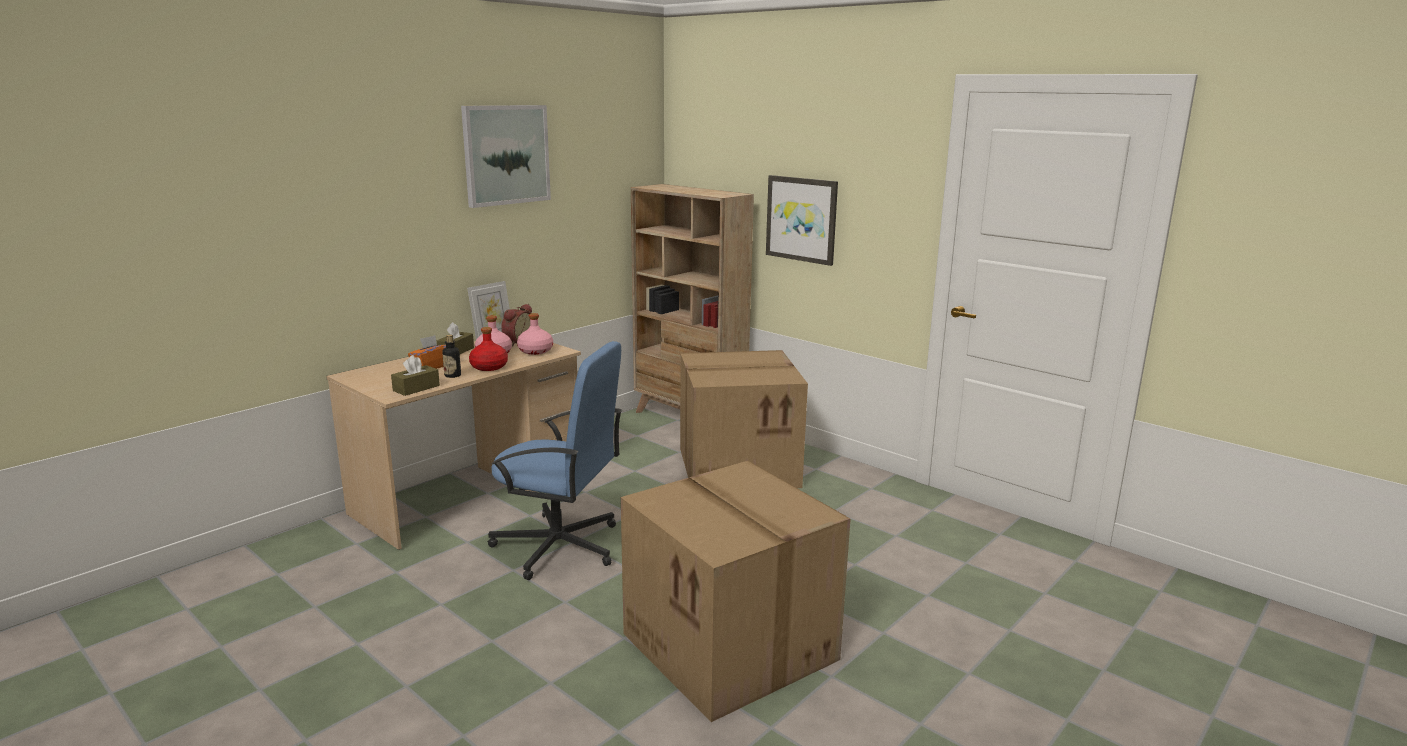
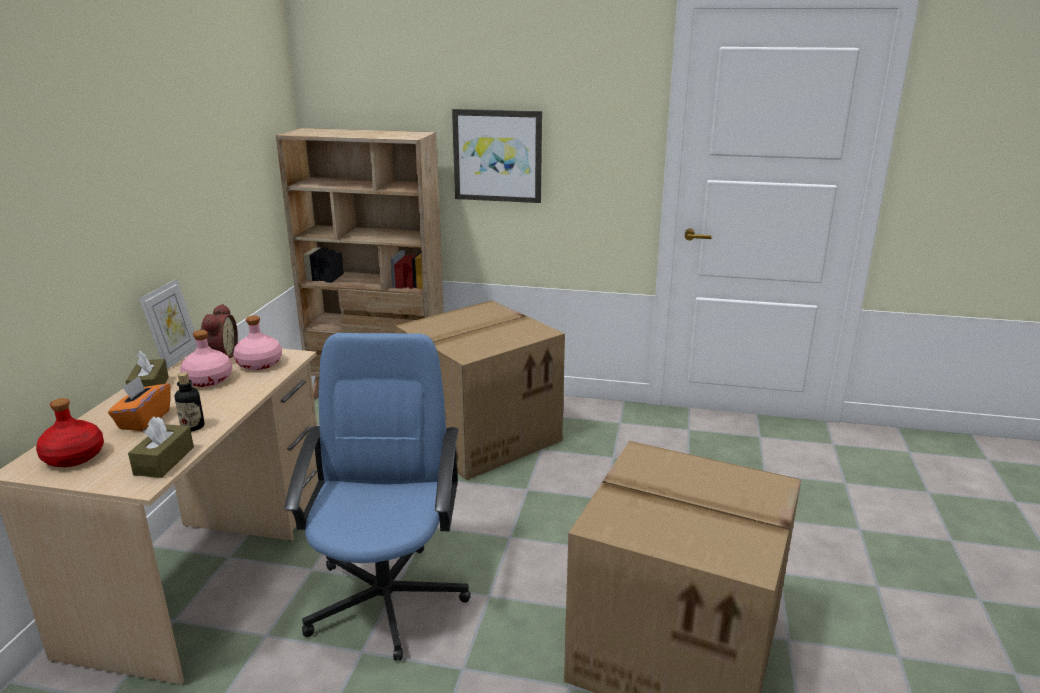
camera: 30 degrees left, 5 degrees up
picture [461,105,551,208] -> none
red bottle [469,327,508,371] -> red bottle moved to [36,398,104,467]
blue office chair [488,341,623,580] -> blue office chair turned 75 degrees counterclockwise [284,333,471,661]

